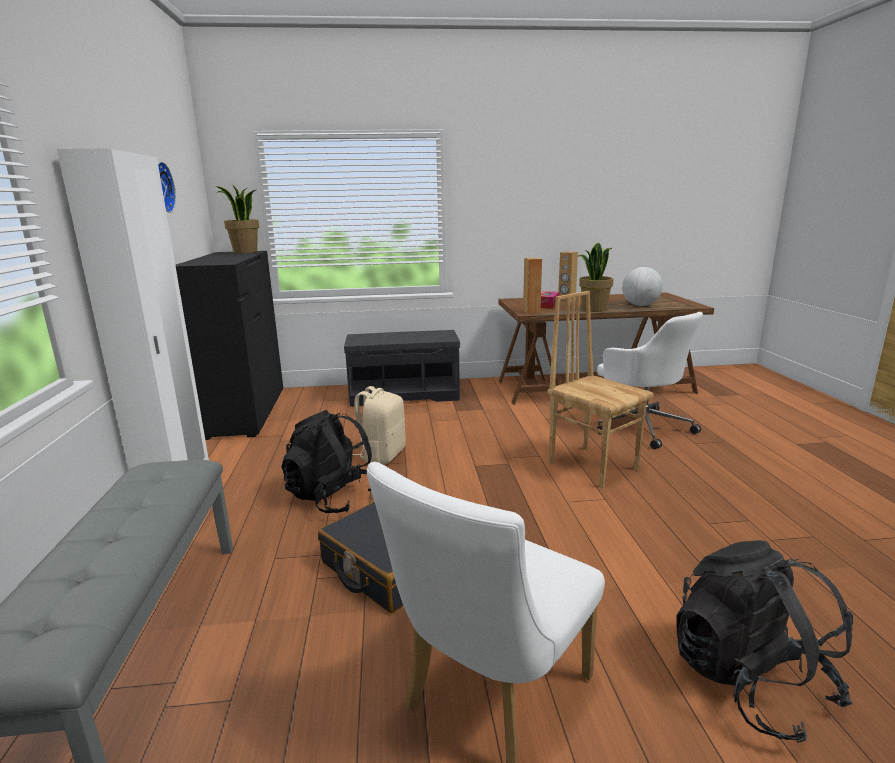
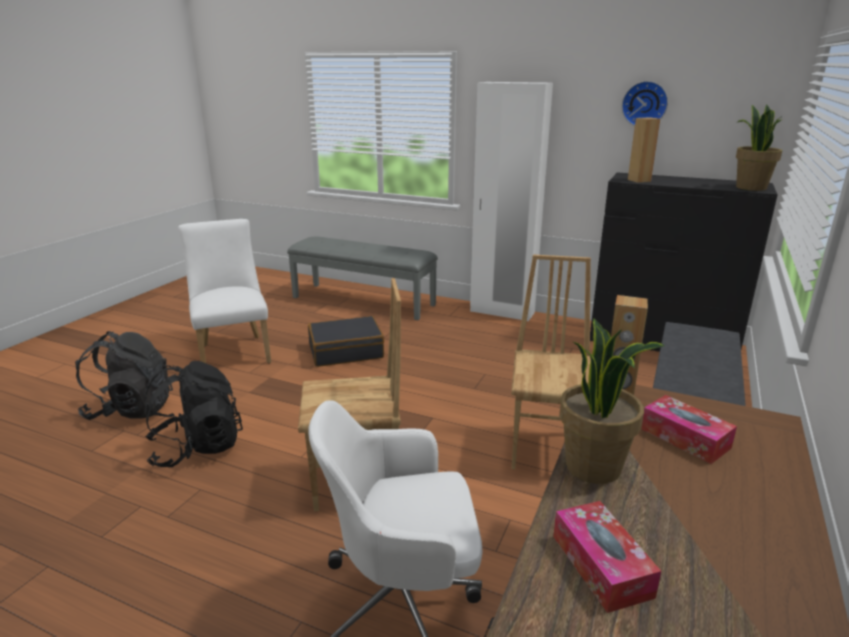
camera: 120 degrees right, 5 degrees up
black backpack [282,410,372,513] -> black backpack moved to [144,361,243,467]
beige backpack [352,386,406,465] -> none
brown speaker [558,251,578,302] -> brown speaker moved to [628,117,660,183]
globe [622,267,663,306] -> tissue box [553,501,661,613]
none -> brown chair [511,255,591,469]

